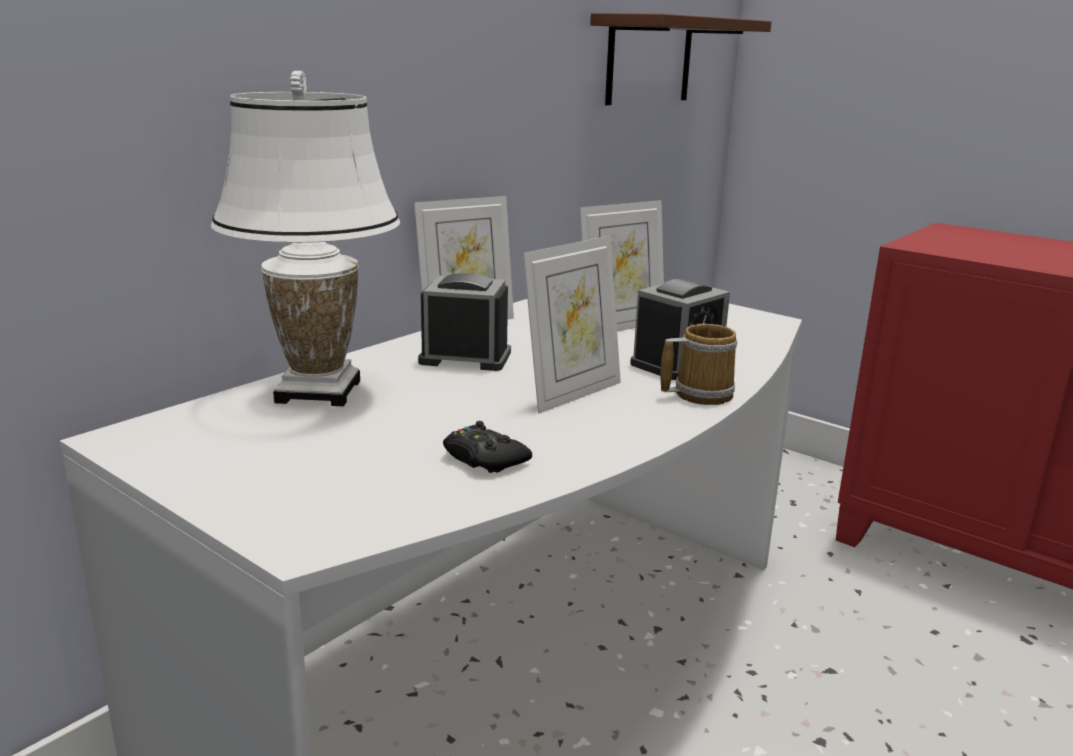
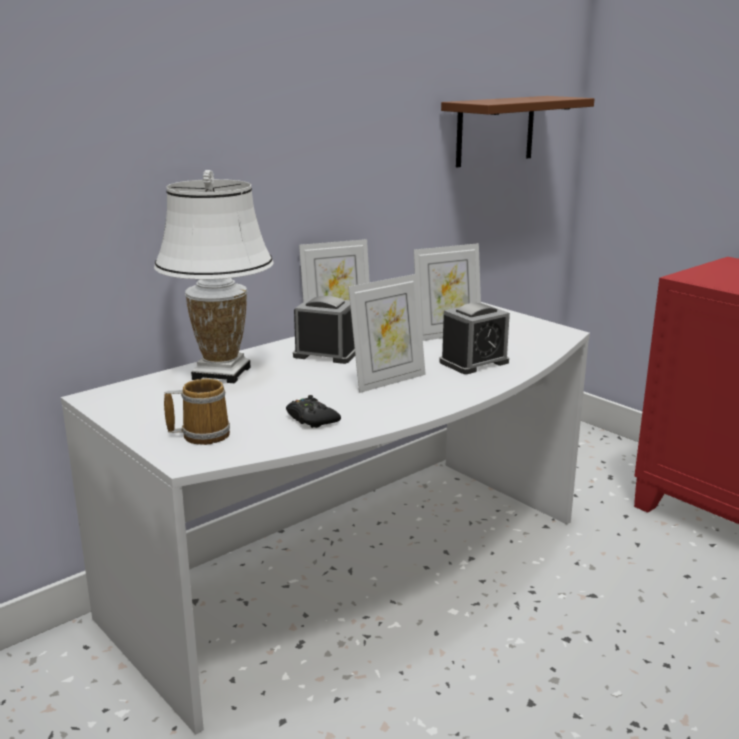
camera: 10 degrees right, 0 degrees up
mug [660,324,738,405] -> mug moved to [164,379,230,445]

